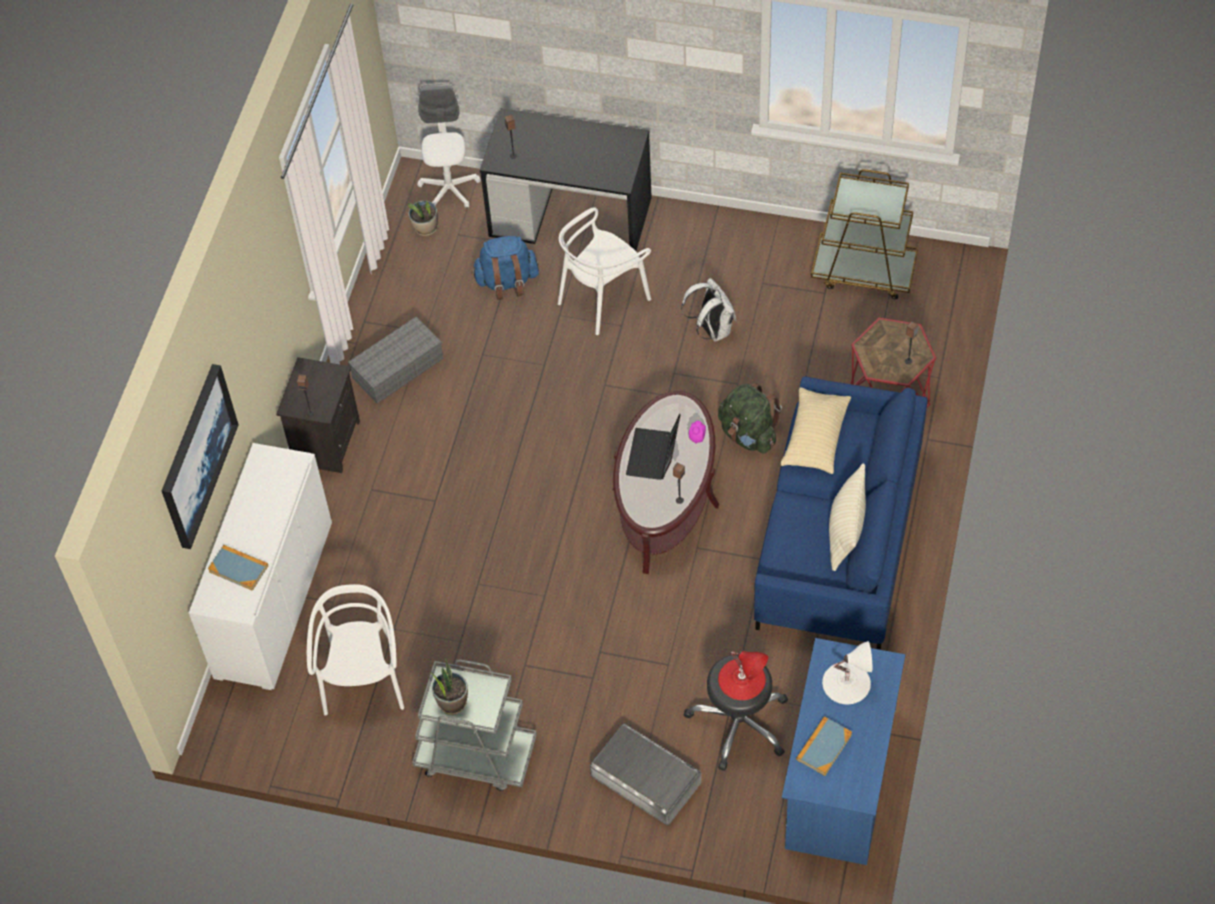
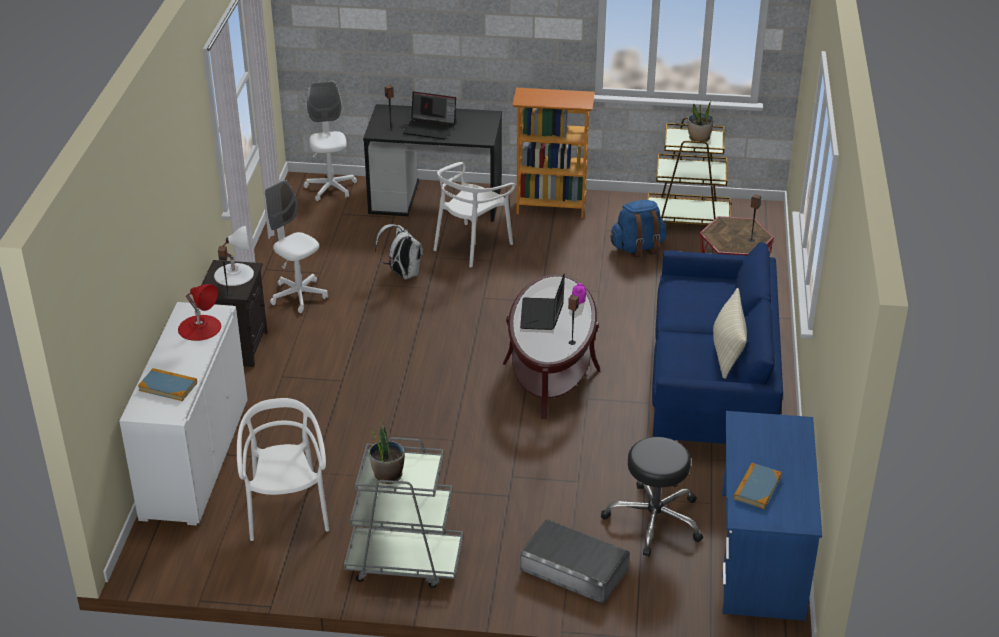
camera: 10 degrees left, 20 degrees down
picture [162,364,239,549] -> none
grey storage box [348,317,444,404] -> white office chair [264,180,328,313]
potted plant [408,200,438,236] -> potted plant moved to [688,101,713,142]
blue backpack [472,236,539,300] -> blue backpack moved to [610,200,666,258]
white backpack [681,278,736,342] -> white backpack moved to [375,224,423,280]
green backpack [718,383,782,454] -> none
red table lamp [718,651,768,700] -> red table lamp moved to [178,284,221,341]
beige pillow [781,387,851,474] -> none
white table lamp [822,641,872,704] -> white table lamp moved to [214,226,254,286]
none -> laptop [403,91,456,140]
none -> bookcase [512,88,595,218]

